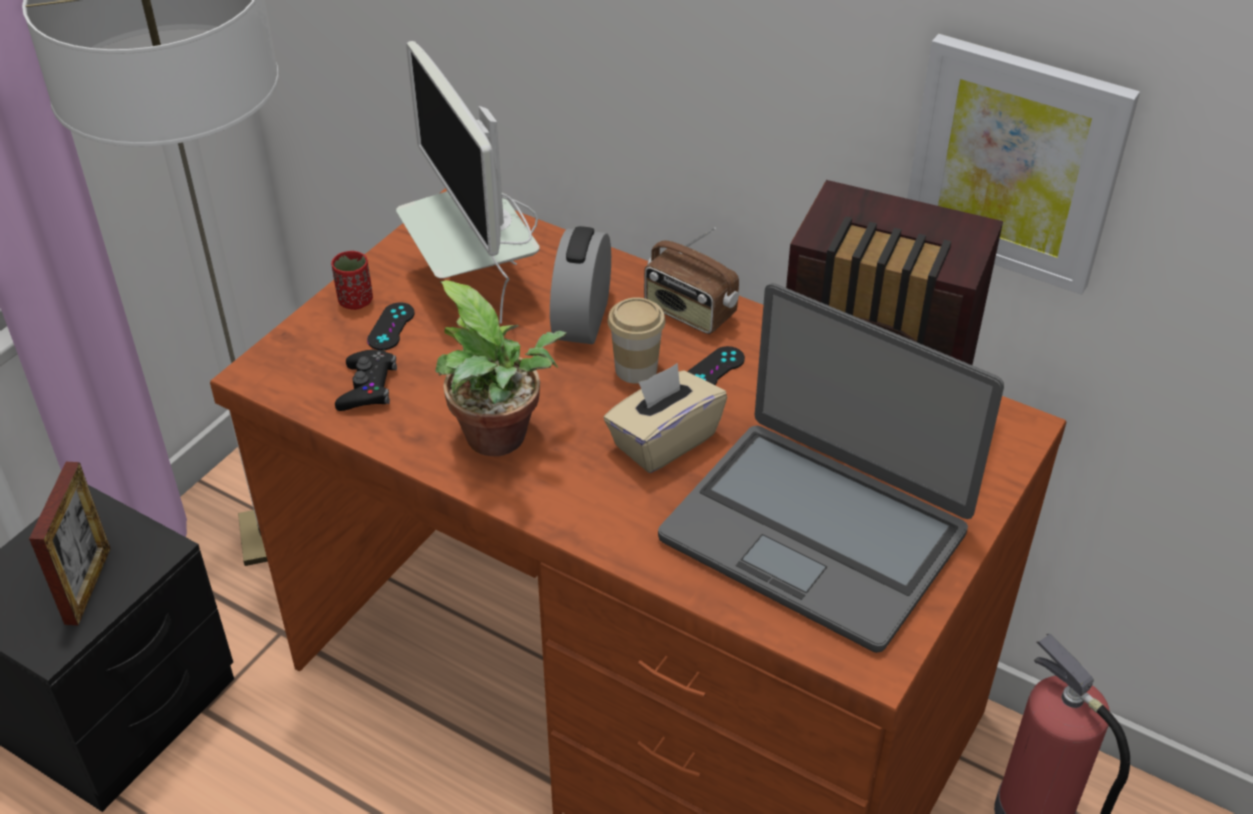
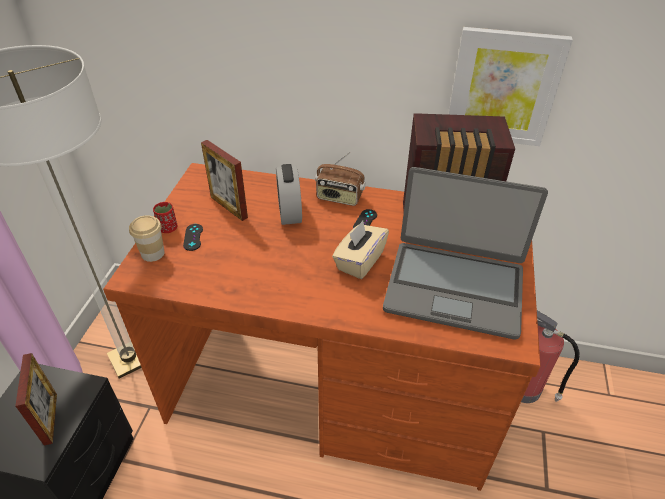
camera: 20 degrees left, 0 degrees up
black game controller [335,350,397,411] -> none
monitor [396,41,540,323] -> picture frame [201,140,248,221]
potted plant [435,280,567,456] -> none
cup [608,297,665,384] -> cup moved to [129,215,165,262]

